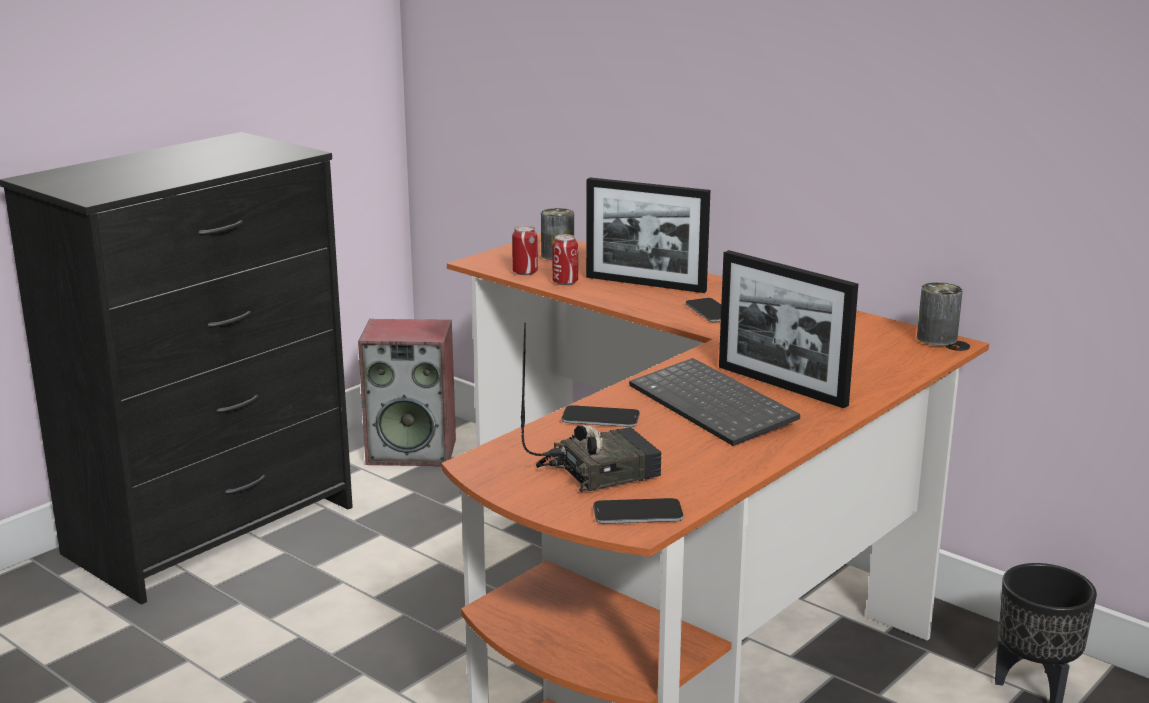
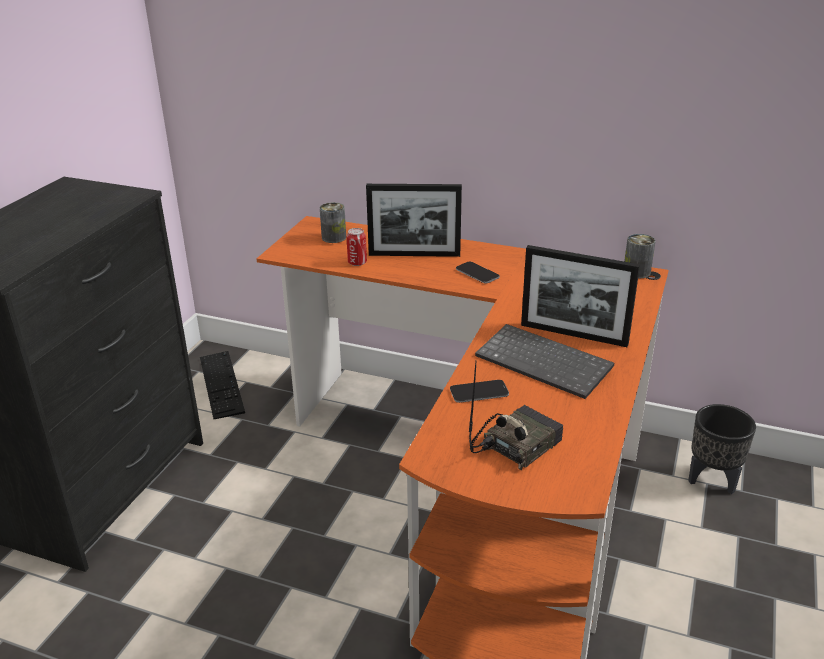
camera: 20 degrees left, 10 degrees up
speaker [358,319,456,466] -> keyboard [200,351,245,419]
can [512,225,538,275] -> none
phone [593,498,683,524] -> none

